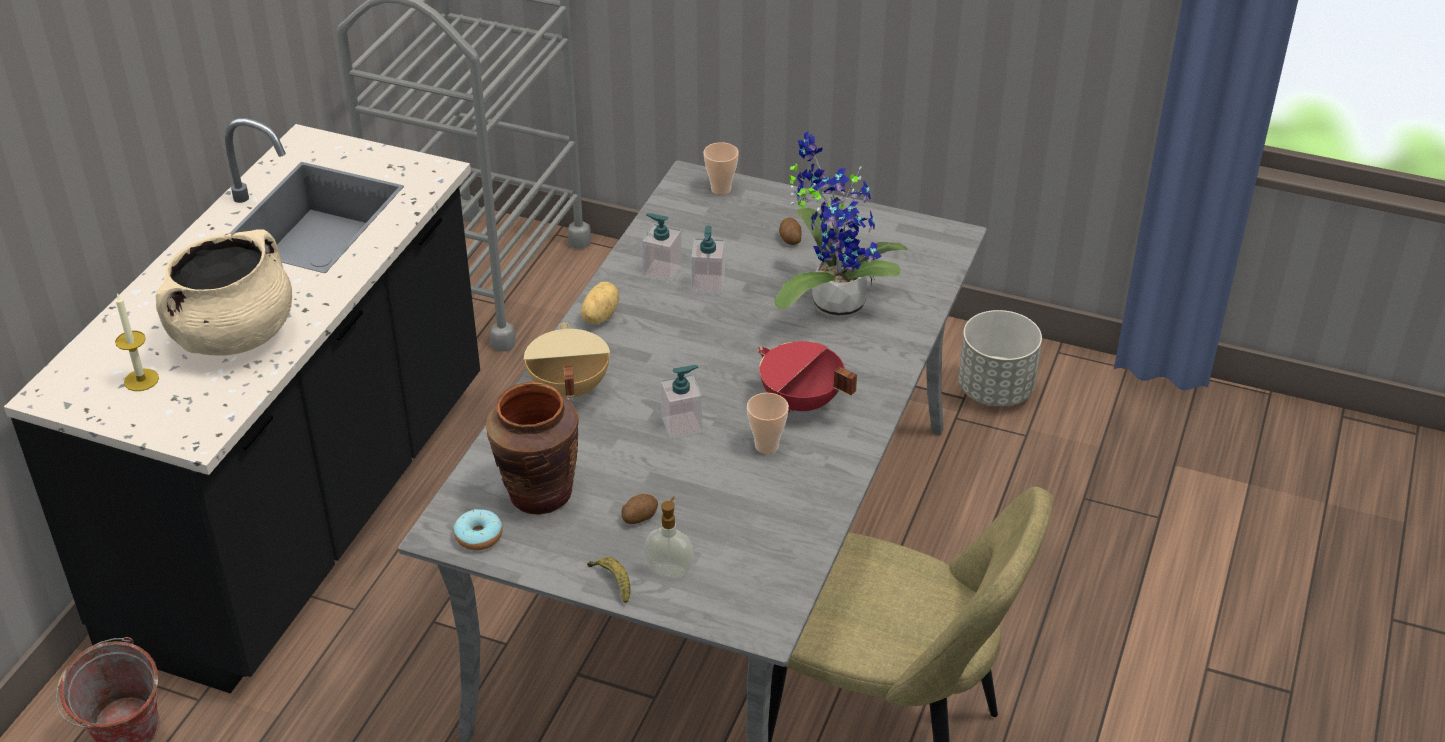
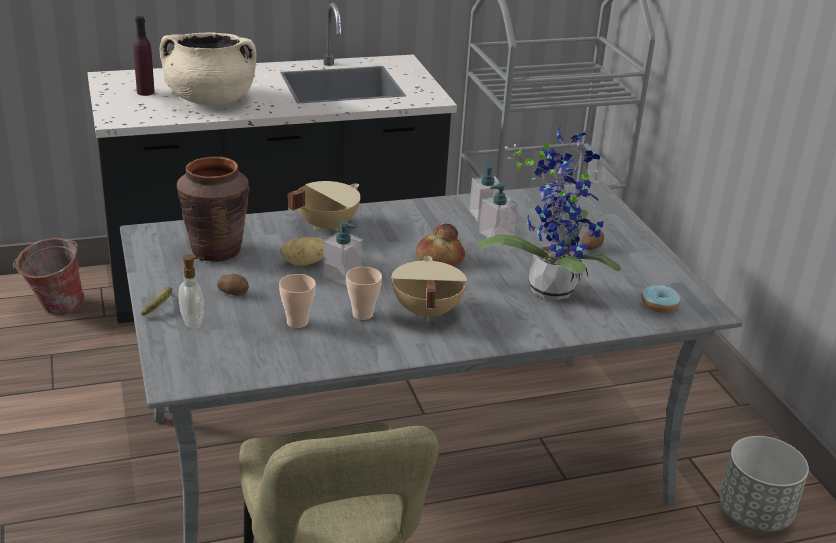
camera: 50 degrees right, 10 degrees down
candle [115,293,159,391] -> purple bottle [133,16,155,96]
donut [454,509,503,550] -> donut moved to [641,285,680,313]
potato [581,282,619,324] -> potato moved to [281,237,324,266]
cup [704,142,739,195] -> cup moved to [279,274,316,328]
red cooking pot [758,341,857,413] -> beige cooking pot [391,256,467,321]
none -> bread [416,223,465,266]

